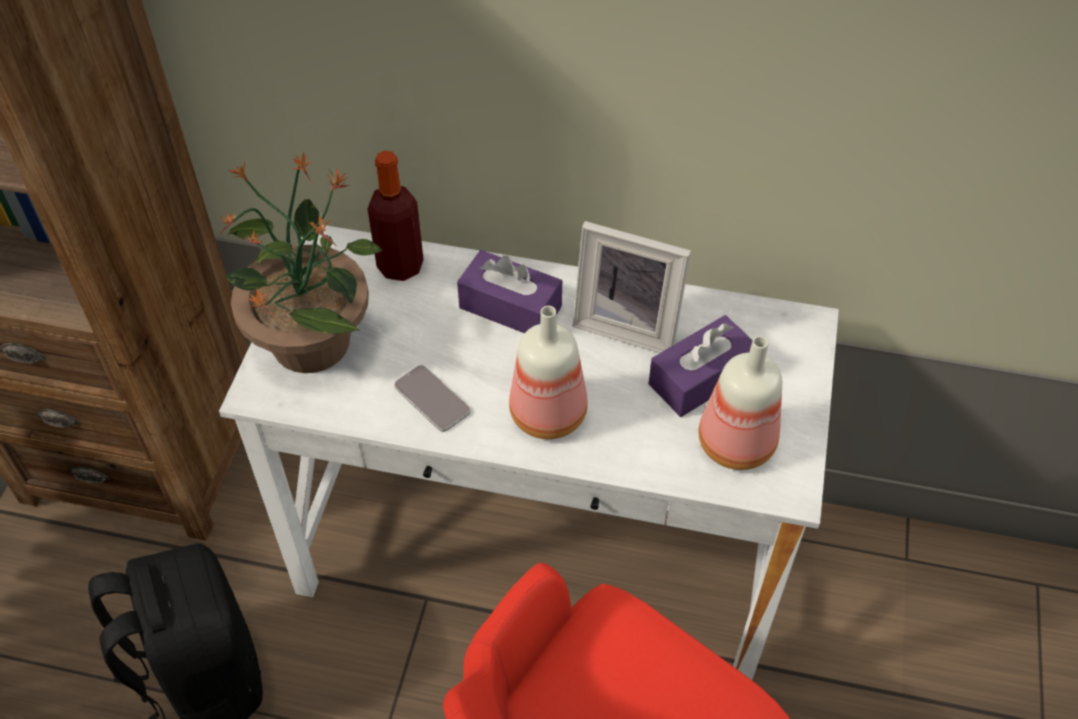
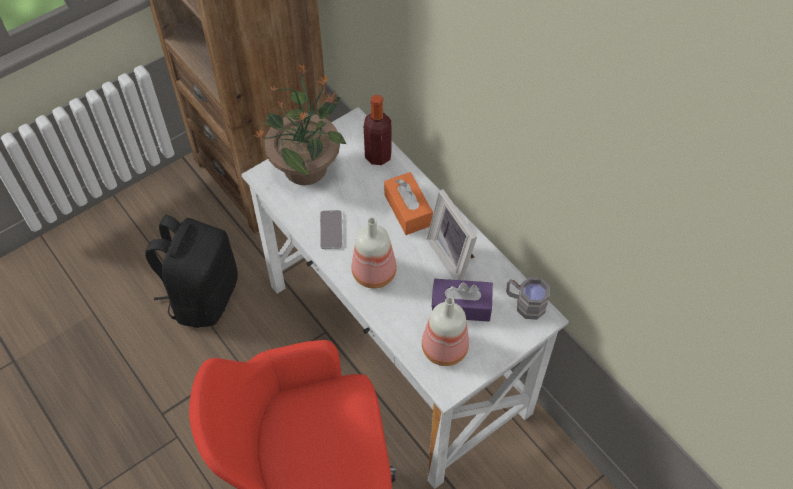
camera: 40 degrees right, 5 degrees up
purple tissue box [457,250,562,333] -> orange tissue box [384,172,433,235]
none -> grey mug [506,277,550,320]

